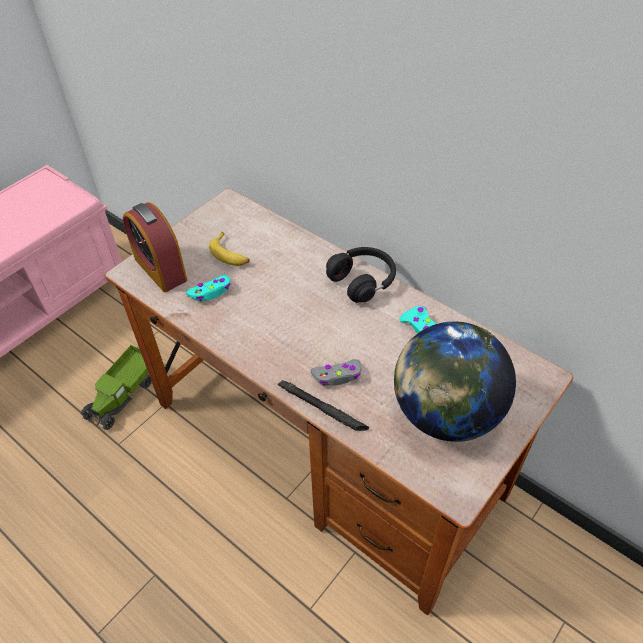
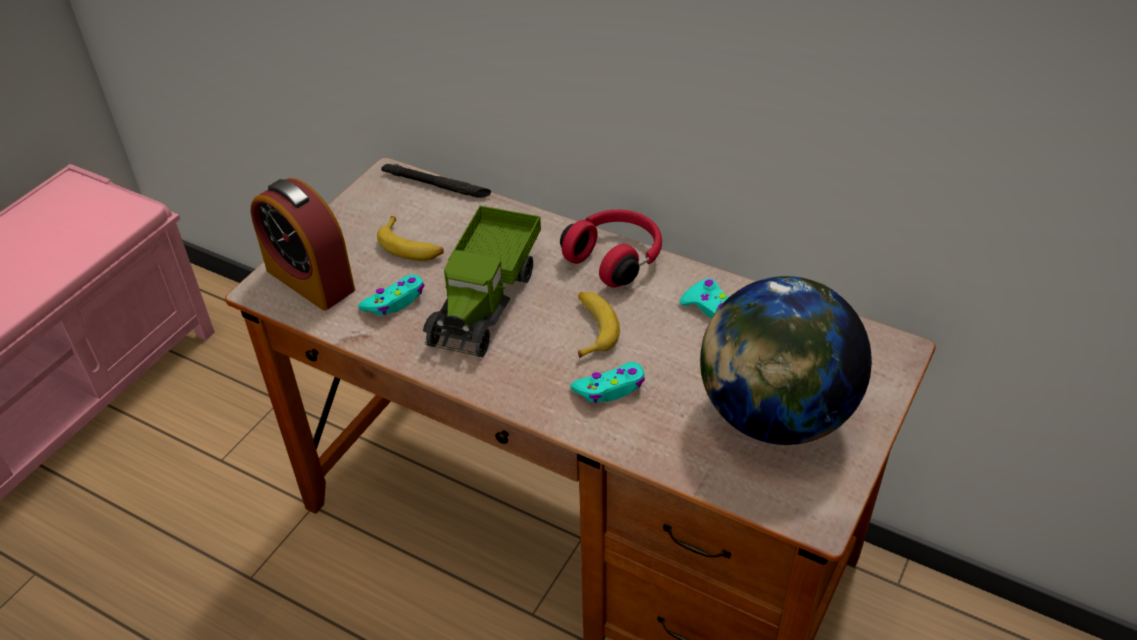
camera: 10 degrees left, 5 degrees down
toy truck [80,345,152,430] -> toy truck moved to [423,206,541,357]
black flashlight [278,380,369,431] -> black flashlight moved to [381,164,491,198]
grey game controller [310,359,361,386] -> turquoise game controller [570,362,645,403]
black headphones [326,247,396,303] -> red headphones [560,210,662,288]
none -> banana [578,292,620,358]

